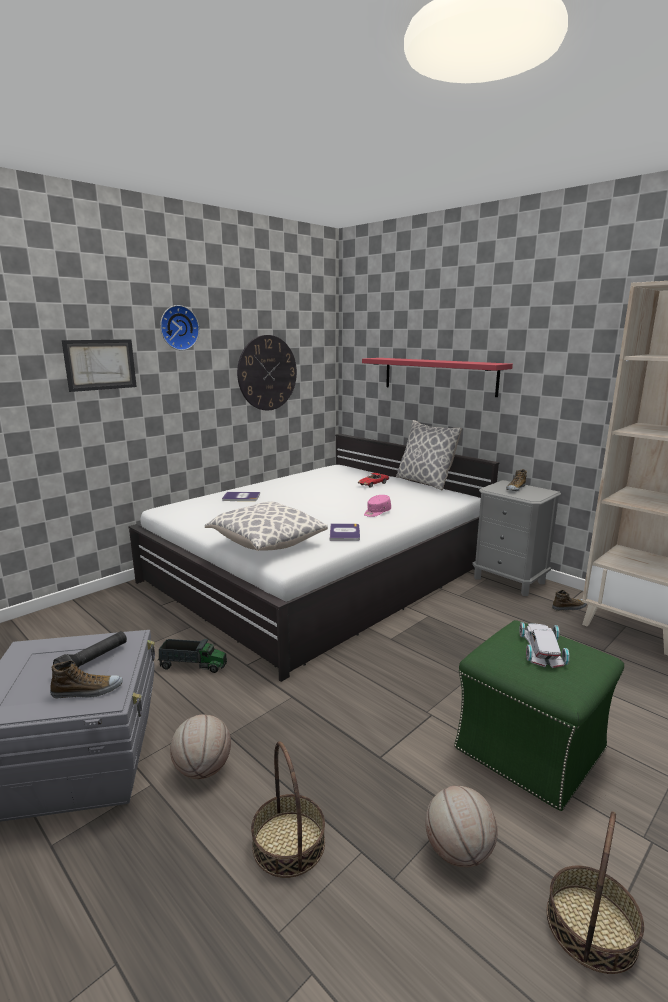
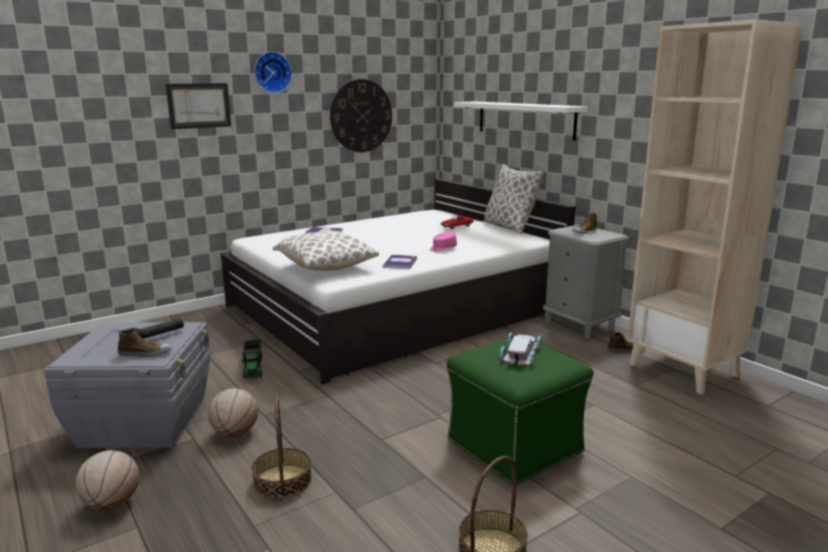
camera: 10 degrees right, 0 degrees up
toy truck [158,638,227,673] -> toy truck turned 60 degrees clockwise [241,339,263,379]
red shelf [362,358,513,397] -> white shelf [454,101,588,141]
basketball [426,786,498,867] -> basketball moved to [75,450,140,511]

